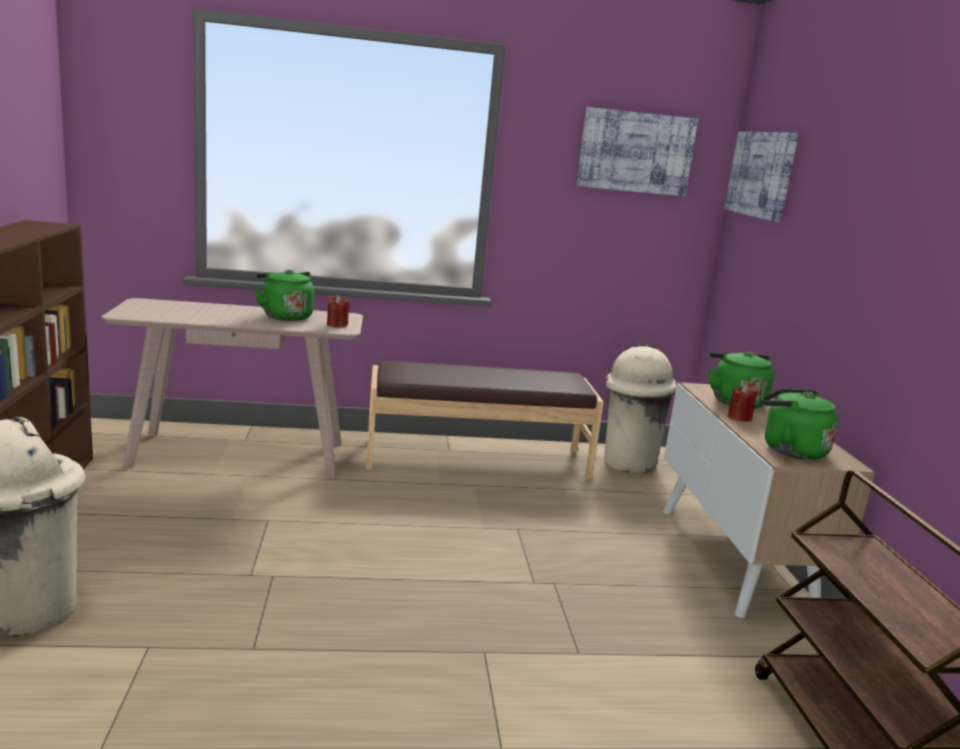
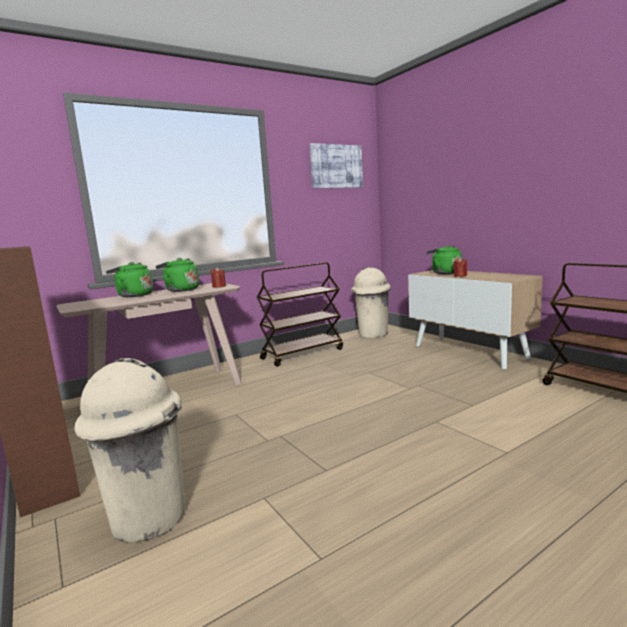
camera: 25 degrees left, 5 degrees down
brown bench [366,361,604,480] -> brown cart [257,262,343,367]
picture [724,132,799,222] -> none
green kettle [761,389,838,460] -> green kettle moved to [106,262,153,297]

